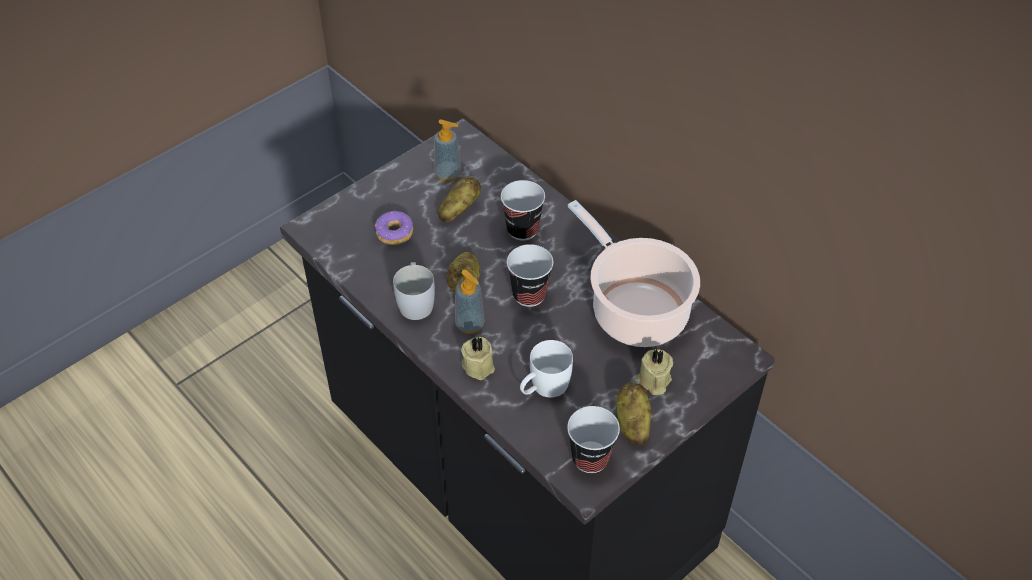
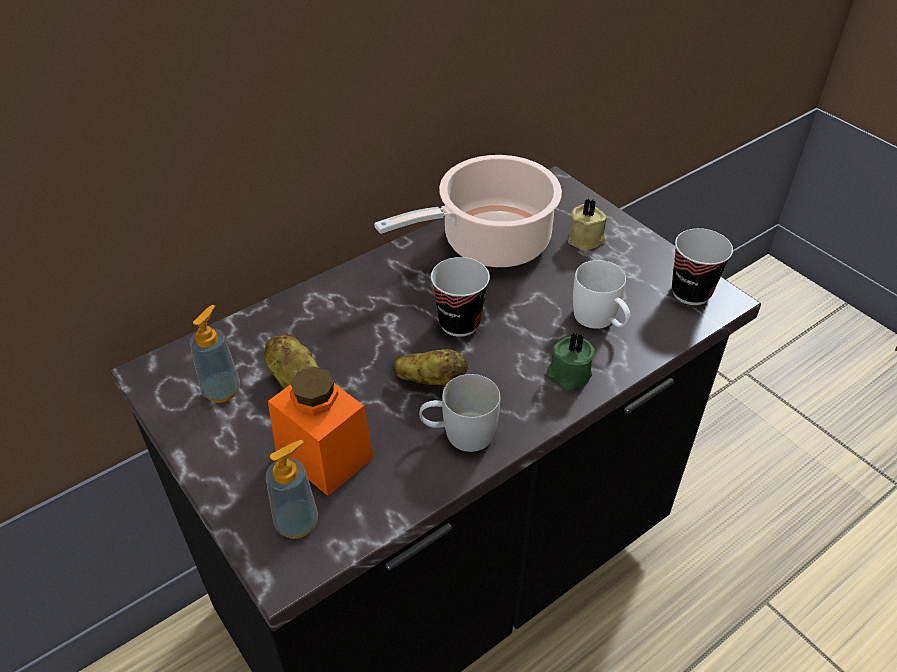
camera: 85 degrees left, 5 degrees down
donut [375,211,413,245] -> orange jar [268,366,374,496]
soap dispenser [455,270,485,334] -> soap dispenser moved to [266,440,318,539]
beige candle [461,337,495,380] -> green candle [547,332,595,390]
cup [501,180,545,241] -> none
potato [616,383,651,445] -> none

